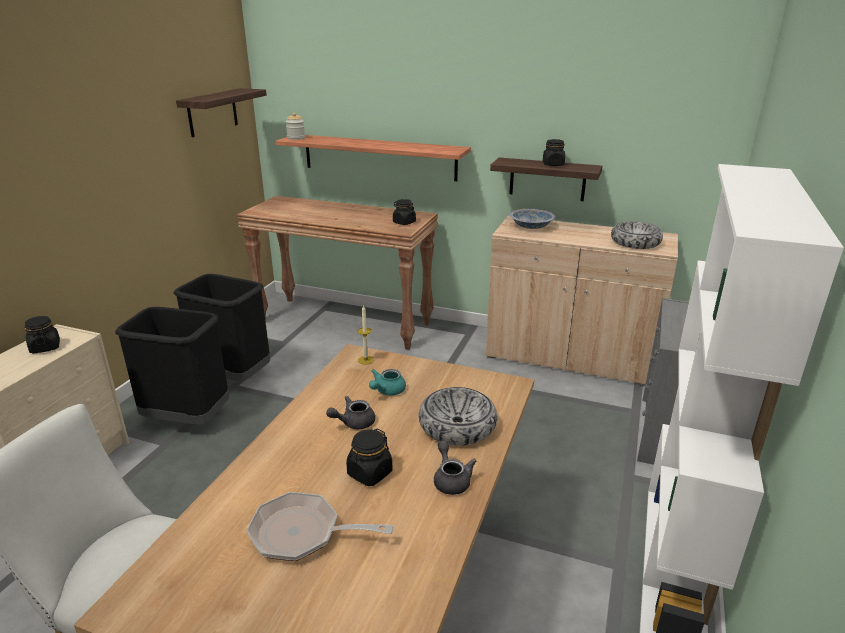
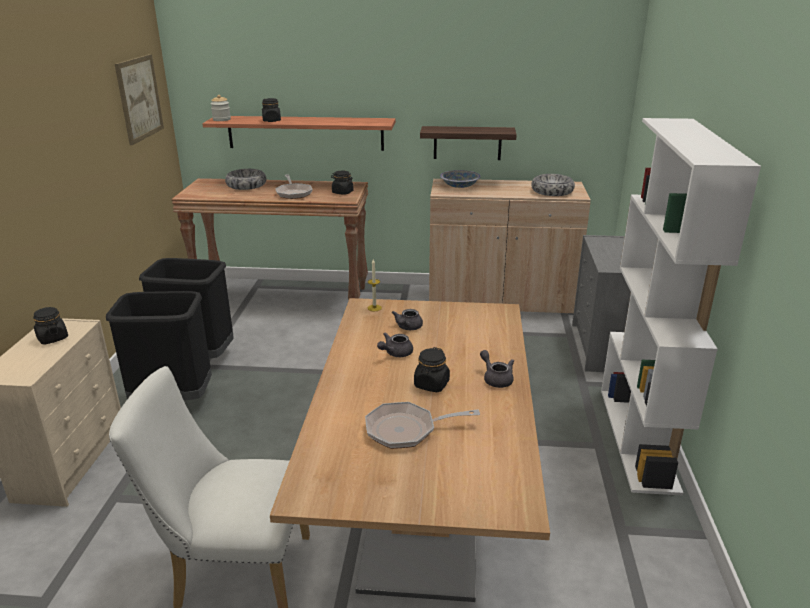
camera: 15 degrees left, 0 degrees up
shelf [176,88,267,137] -> picture [115,54,164,145]
turquoise teapot [369,369,406,395] -> grey teapot [392,309,423,330]
bowl [419,387,497,445] -> bowl moved to [225,169,266,190]
black jar [543,139,565,166] -> black jar moved to [262,98,281,122]
none -> frying pan [275,174,313,199]

